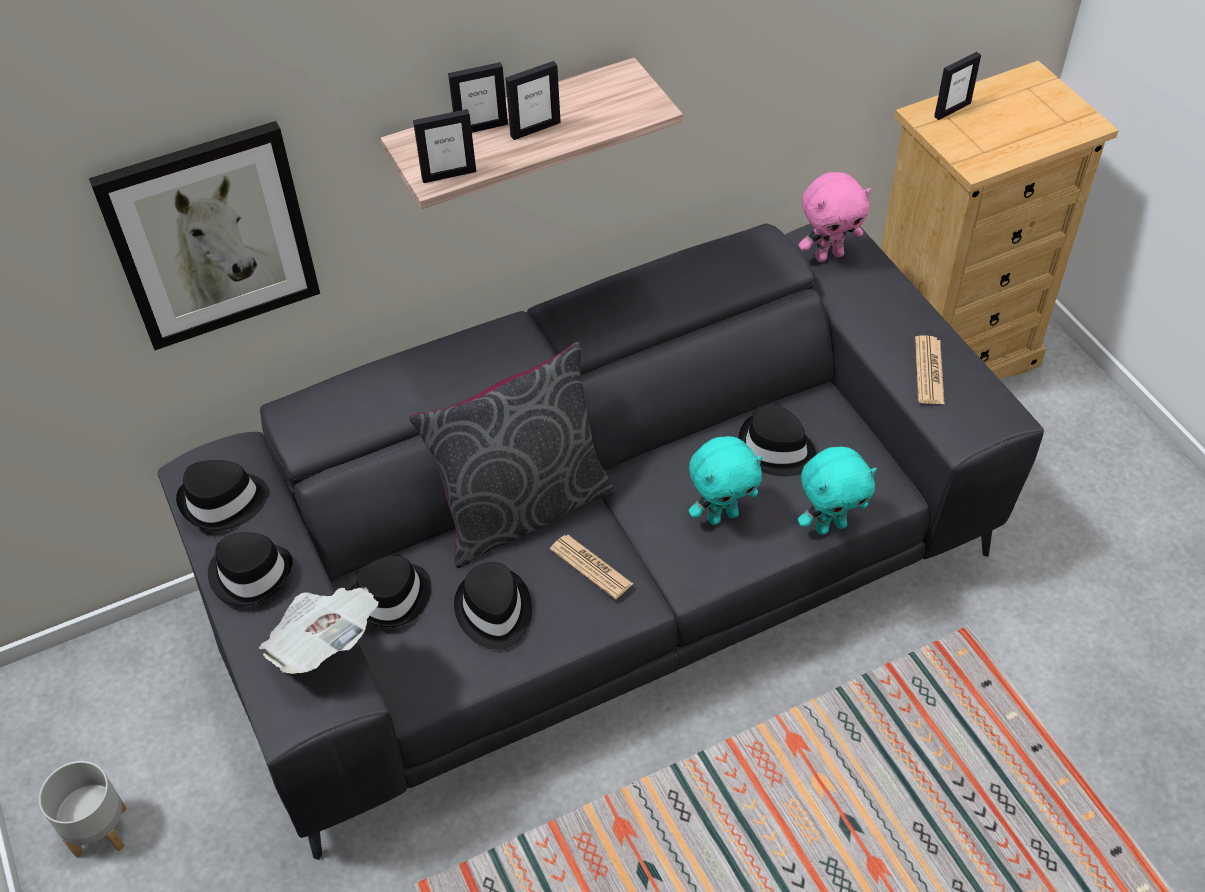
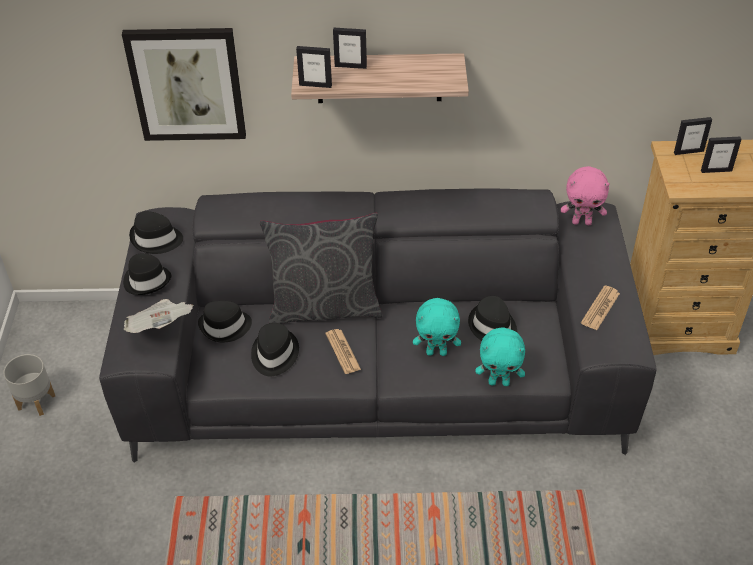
camera: 25 degrees right, 5 degrees down
picture frame [505,61,561,140] -> picture frame moved to [701,137,742,173]

